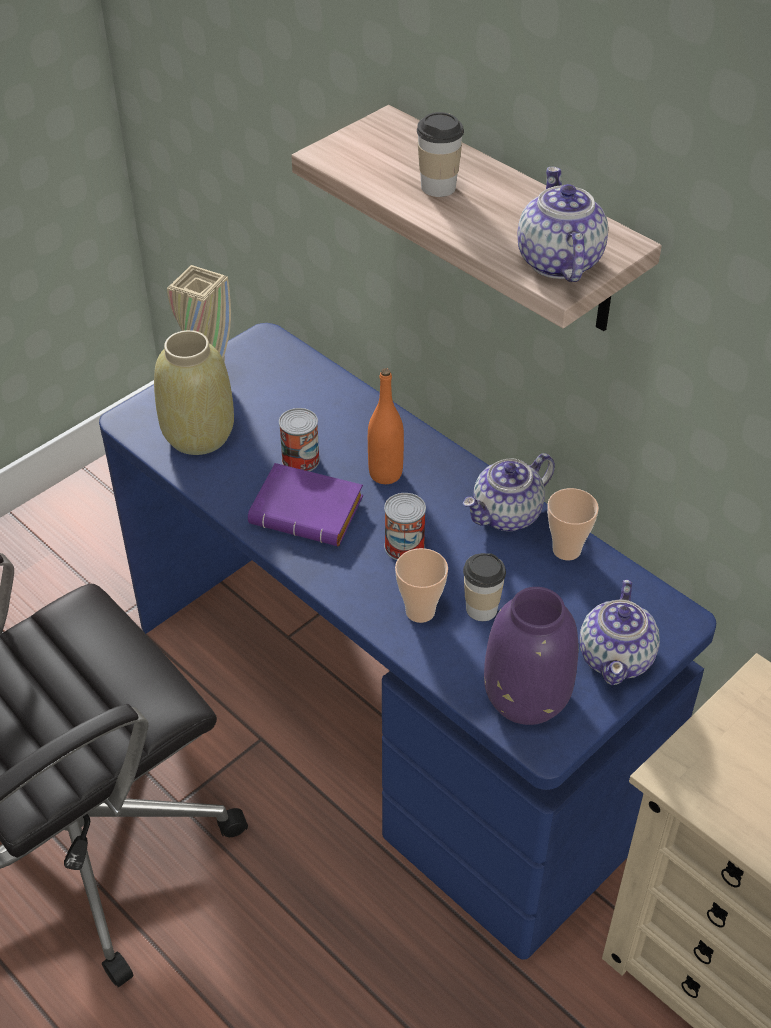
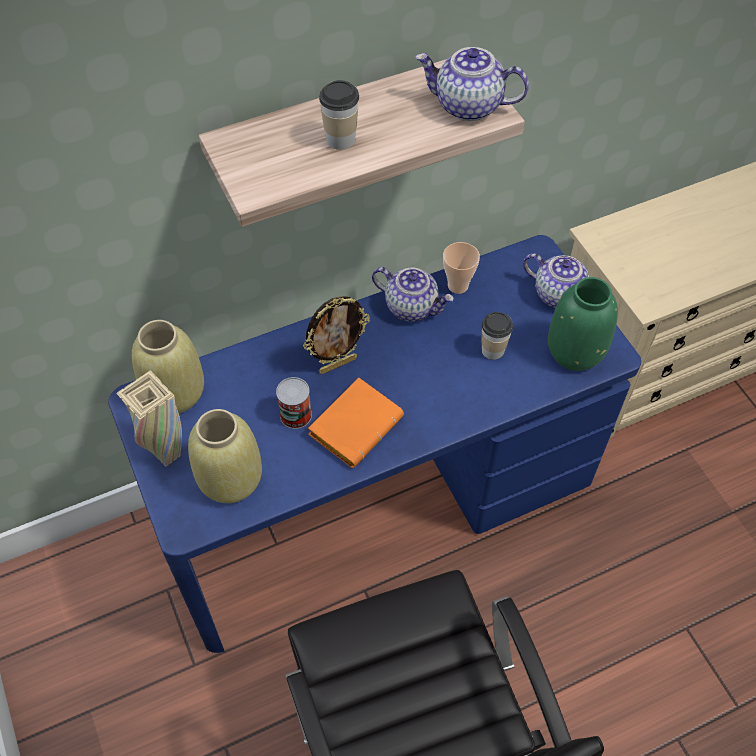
camera: 70 degrees left, 10 degrees up
purple book [248,463,363,546] -> orange book [308,378,404,468]
orange bottle [368,368,404,484] -> picture frame [303,296,370,374]
can [384,493,426,560] -> none
cup [395,548,448,623] -> none
teapot [463,453,555,531] -> teapot turned 45 degrees counterclockwise [372,267,454,322]
purple vase [484,587,579,725] -> green vase [548,277,618,371]
none -> beige vase [132,320,204,413]

